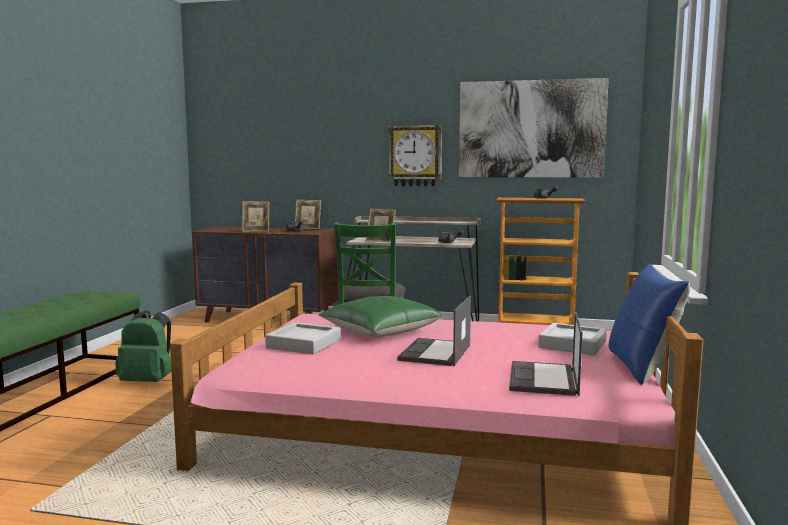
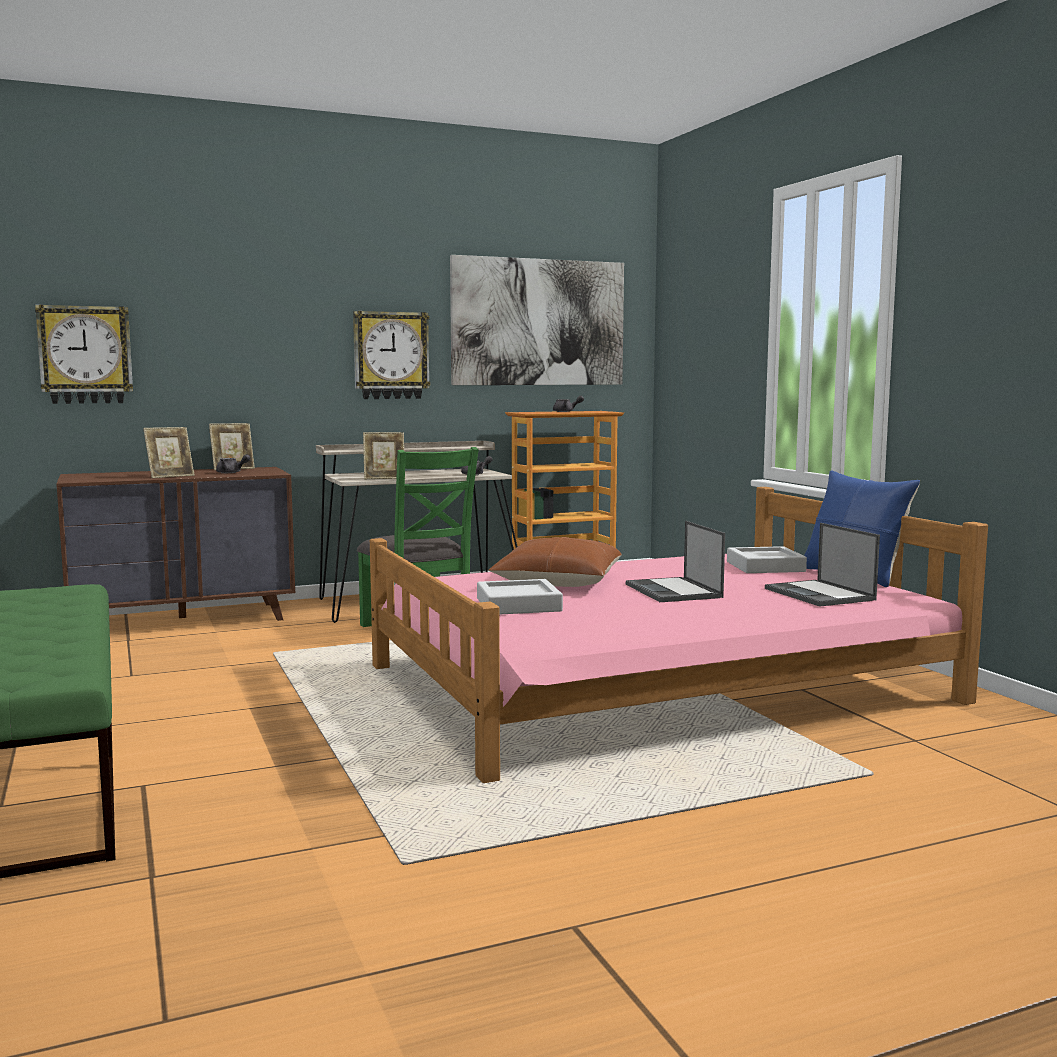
camera: 35 degrees left, 0 degrees up
green backpack [115,310,171,382] -> none
green pillow [319,296,442,337] -> brown pillow [489,537,622,587]
none -> wall clock [35,305,133,404]

